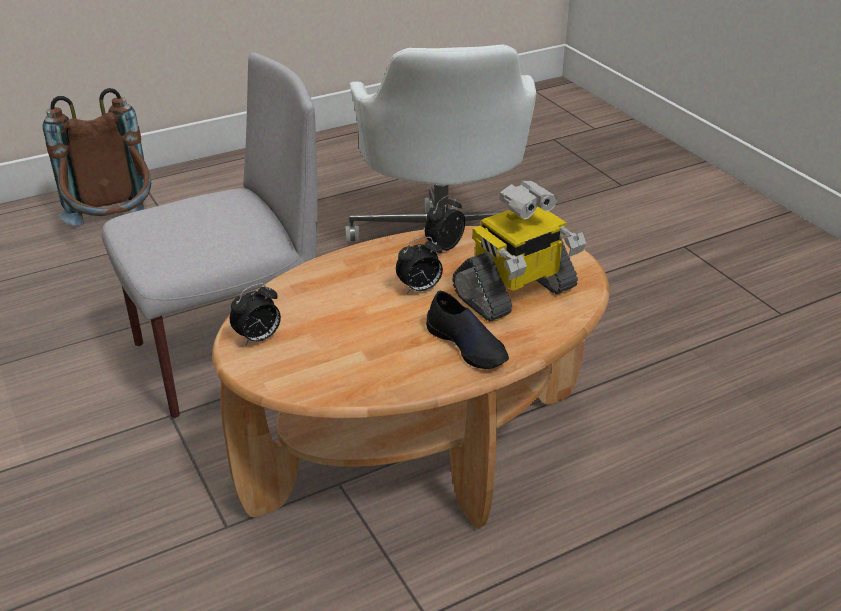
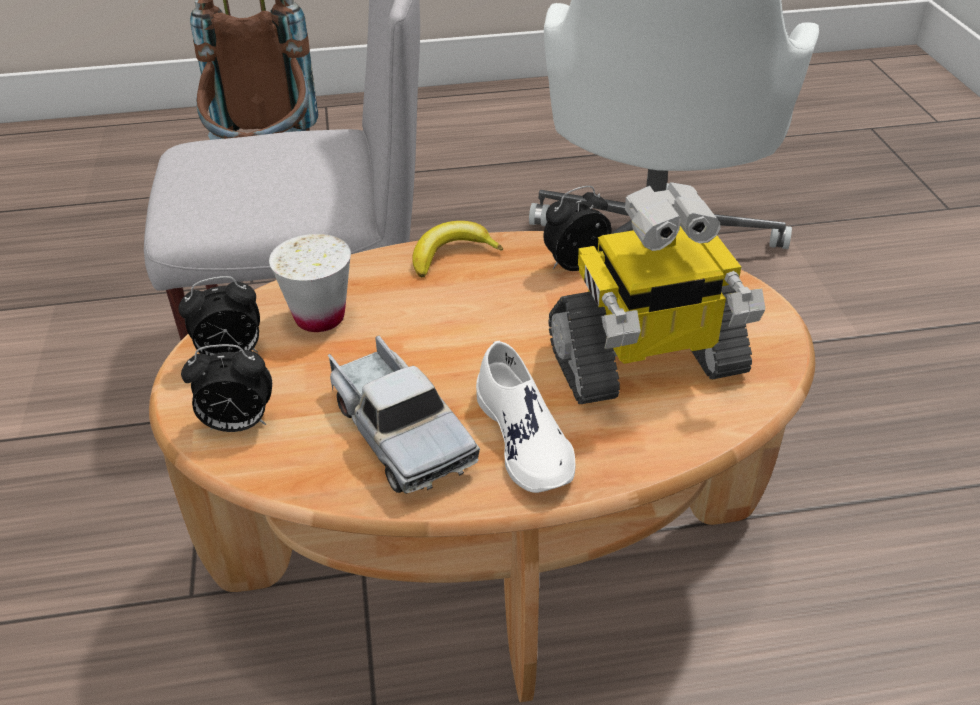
camera: 20 degrees right, 5 degrees up
alarm clock [396,237,443,294] -> alarm clock moved to [181,344,272,432]
black shoe [426,290,509,369] -> white shoe [476,341,575,493]
none -> white cup [269,234,351,332]
none -> toy truck [327,336,480,494]
none -> banana [412,221,503,277]

